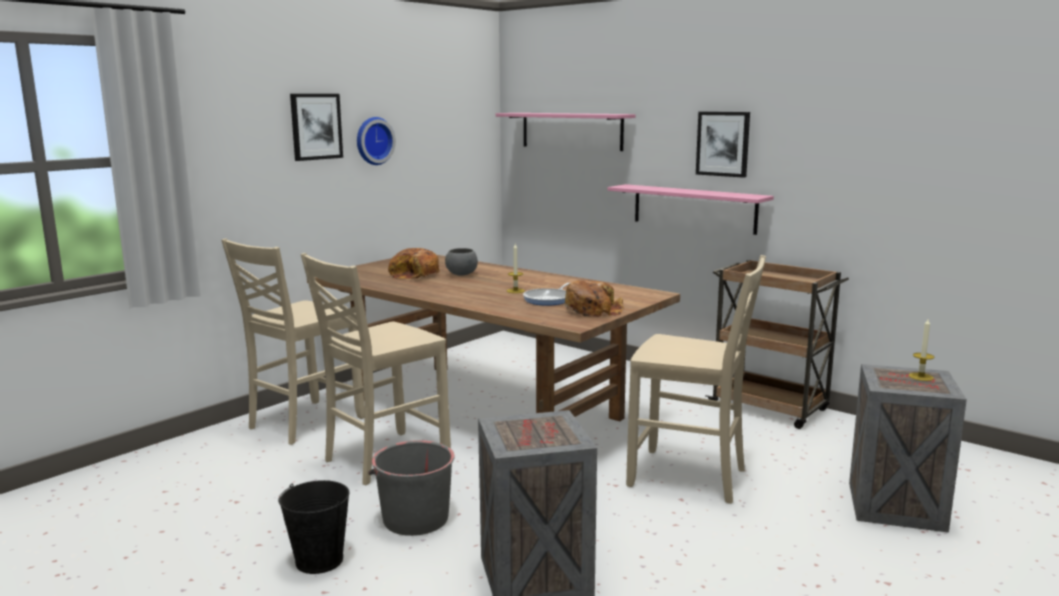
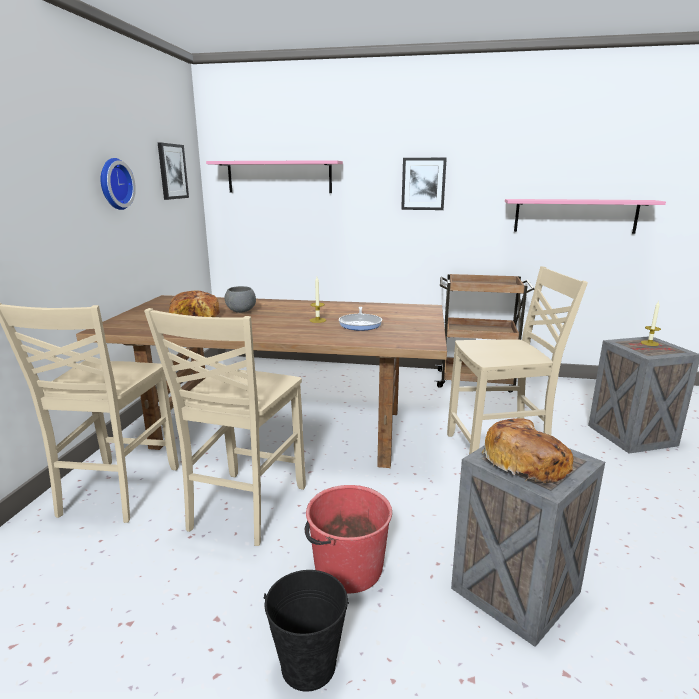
camera: 30 degrees left, 5 degrees up
picture [290,94,343,161] -> picture moved to [158,143,189,200]
grey bucket [368,440,455,536] -> red bucket [305,485,392,593]
bread [565,280,624,317] -> bread moved to [482,418,573,484]
pink shelf [607,184,774,235] -> pink shelf moved to [505,199,666,234]

